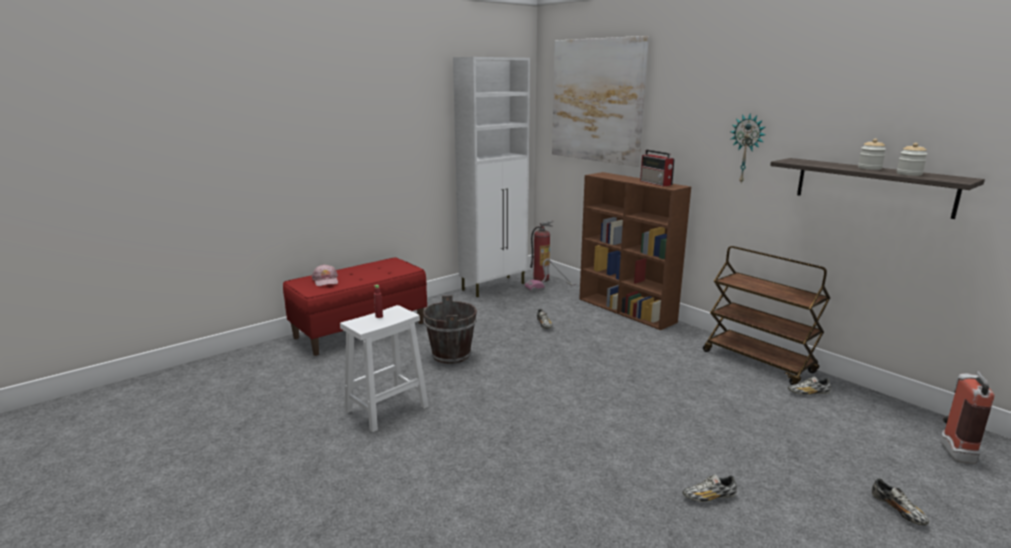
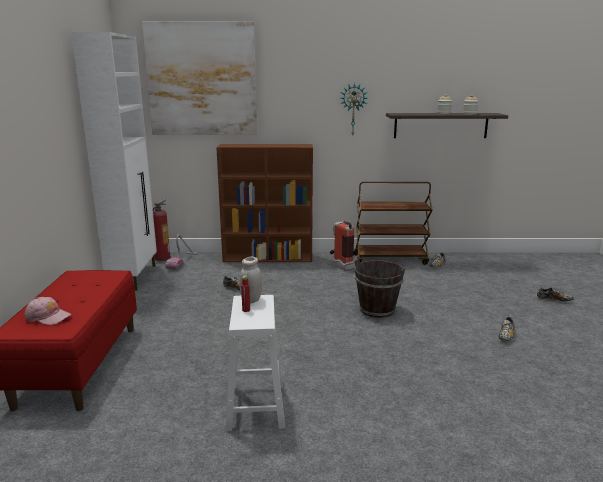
camera: 50 degrees left, 0 degrees up
brown bucket [423,295,477,364] -> brown bucket moved to [355,258,406,318]
radio [640,150,675,187] -> none
fire extinguisher [940,371,995,464] -> fire extinguisher moved to [330,218,354,271]
none -> white jar [240,257,262,304]

